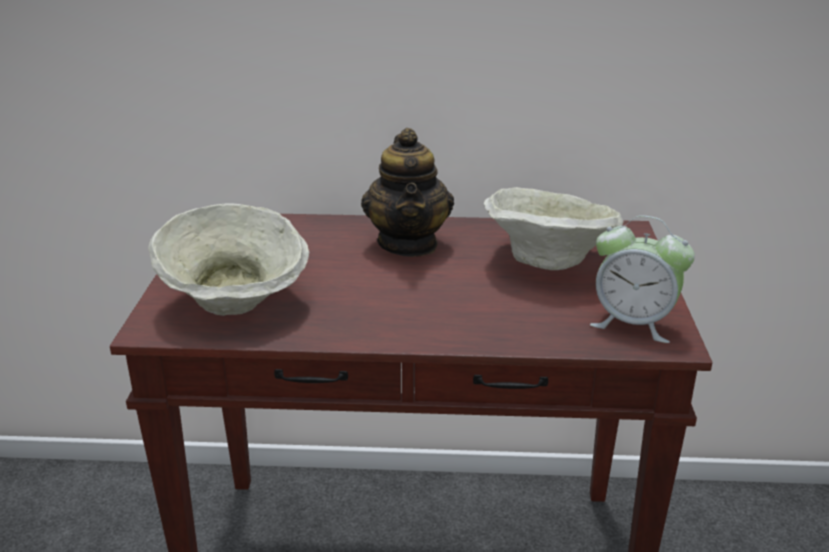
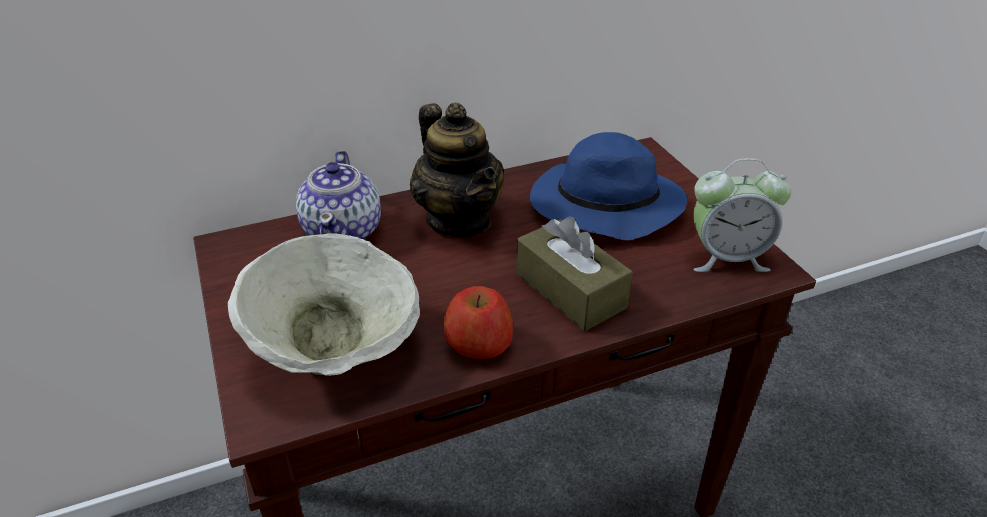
camera: 25 degrees left, 10 degrees up
beige bowl [484,187,624,270] -> blue hat [530,132,687,240]
none -> teapot [296,150,381,240]
none -> apple [443,286,513,359]
none -> brown tissue box [516,216,633,331]

